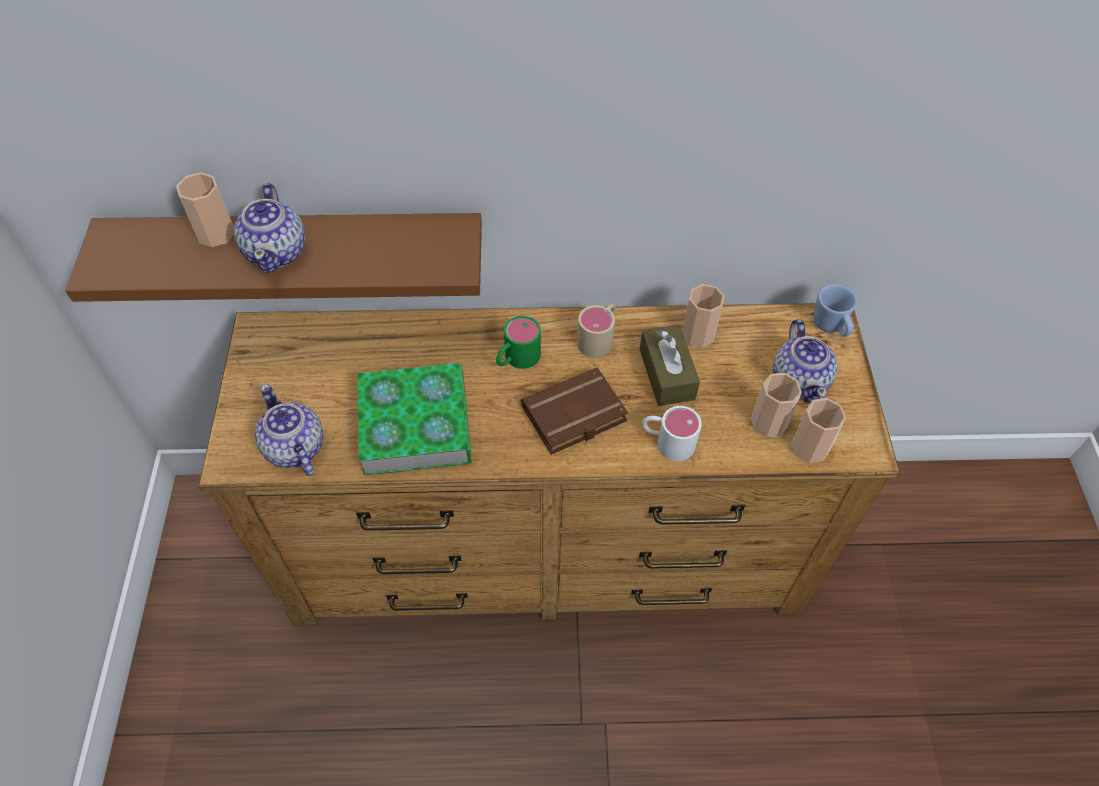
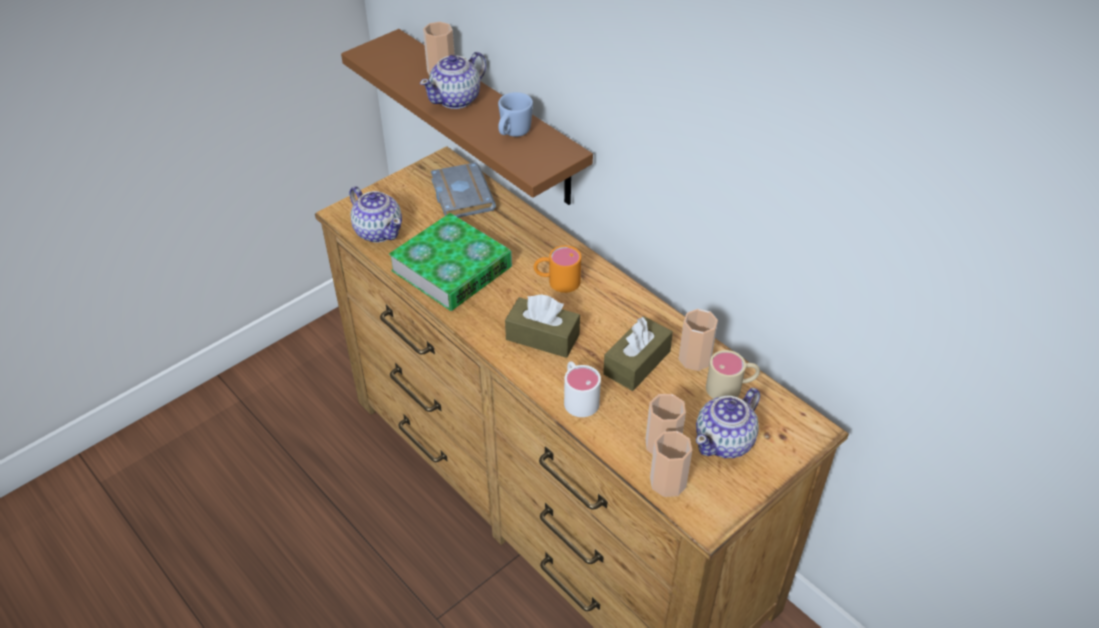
camera: 50 degrees right, 10 degrees down
teapot [255,384,324,476] -> teapot turned 120 degrees clockwise [349,186,402,243]
green mug [496,316,541,369] -> orange mug [534,246,581,293]
brown book [521,367,628,455] -> brown tissue box [505,294,580,358]
beige mug [577,304,616,358] -> beige mug moved to [706,350,760,399]
blue mug [813,284,857,337] -> blue mug moved to [498,92,533,137]
none -> grey book [431,162,496,218]

